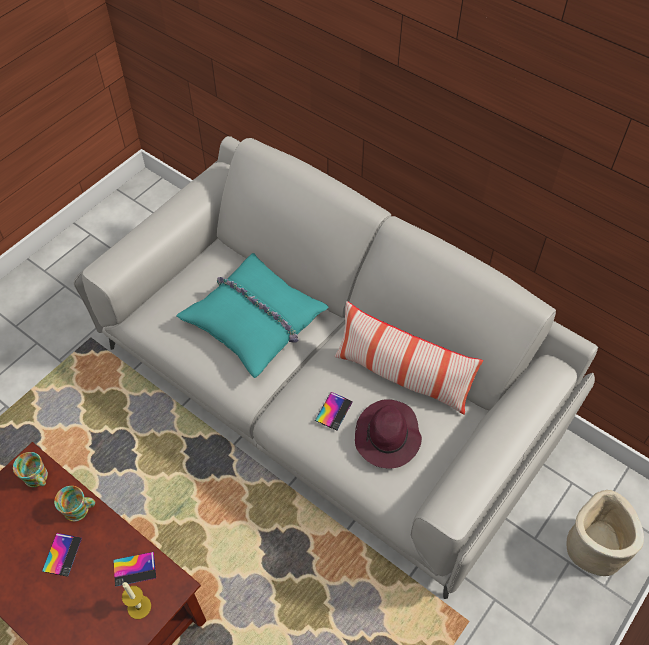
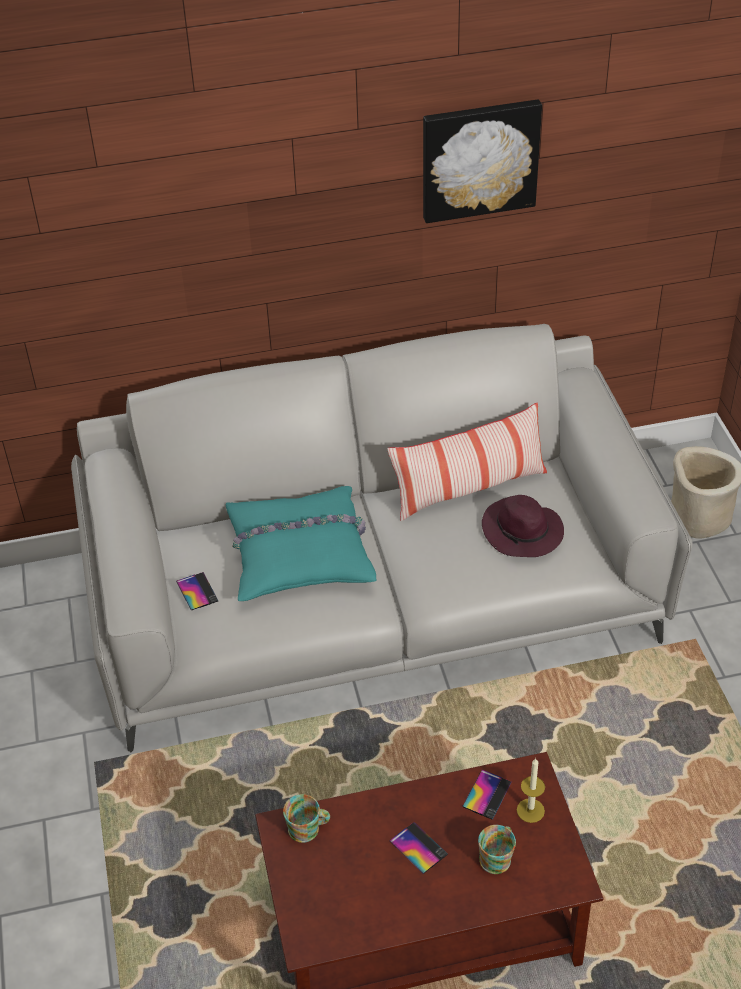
camera: 50 degrees left, 10 degrees down
mug [54,486,95,522] -> mug moved to [478,825,516,874]
phone [315,392,353,431] -> phone moved to [176,572,218,610]
none -> picture [423,99,542,223]

